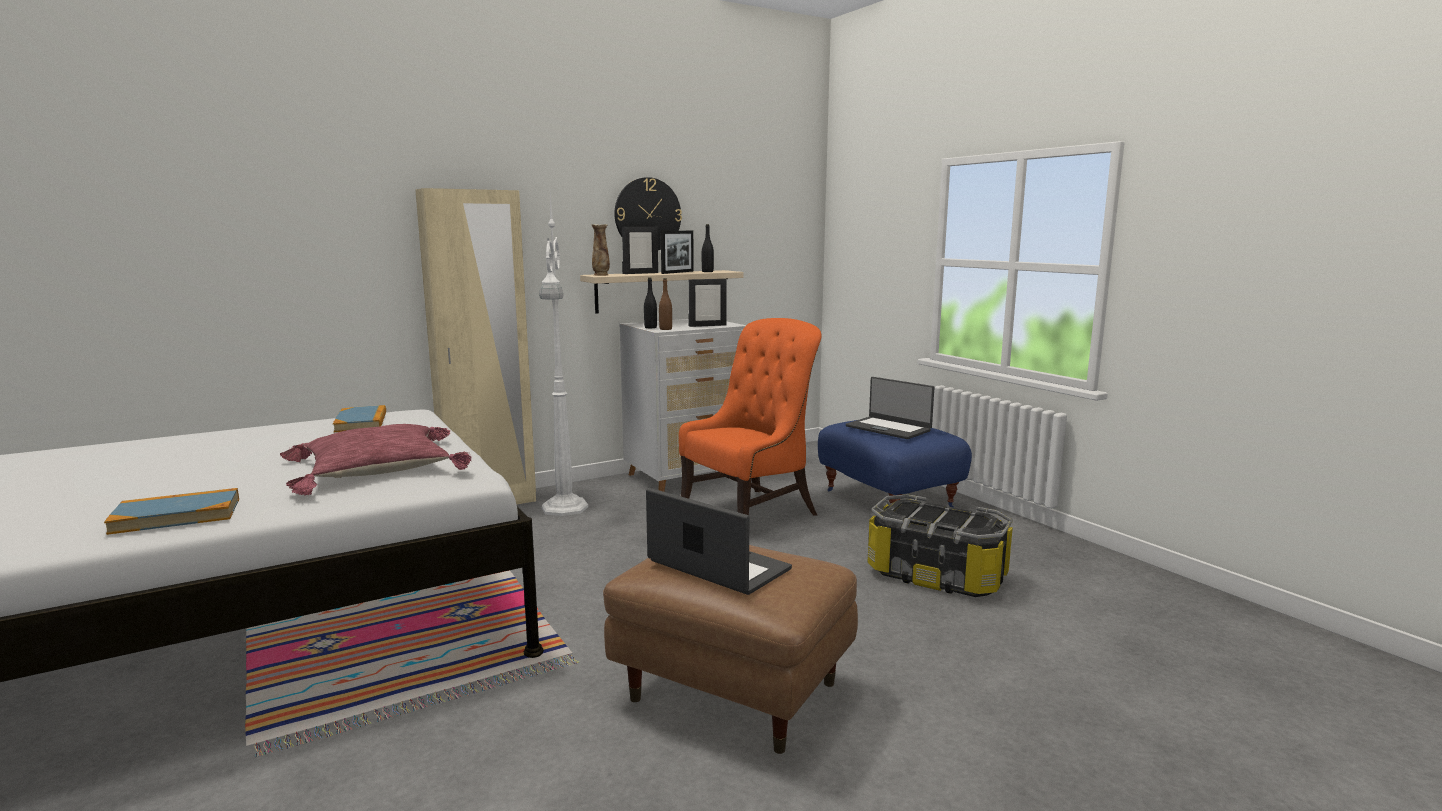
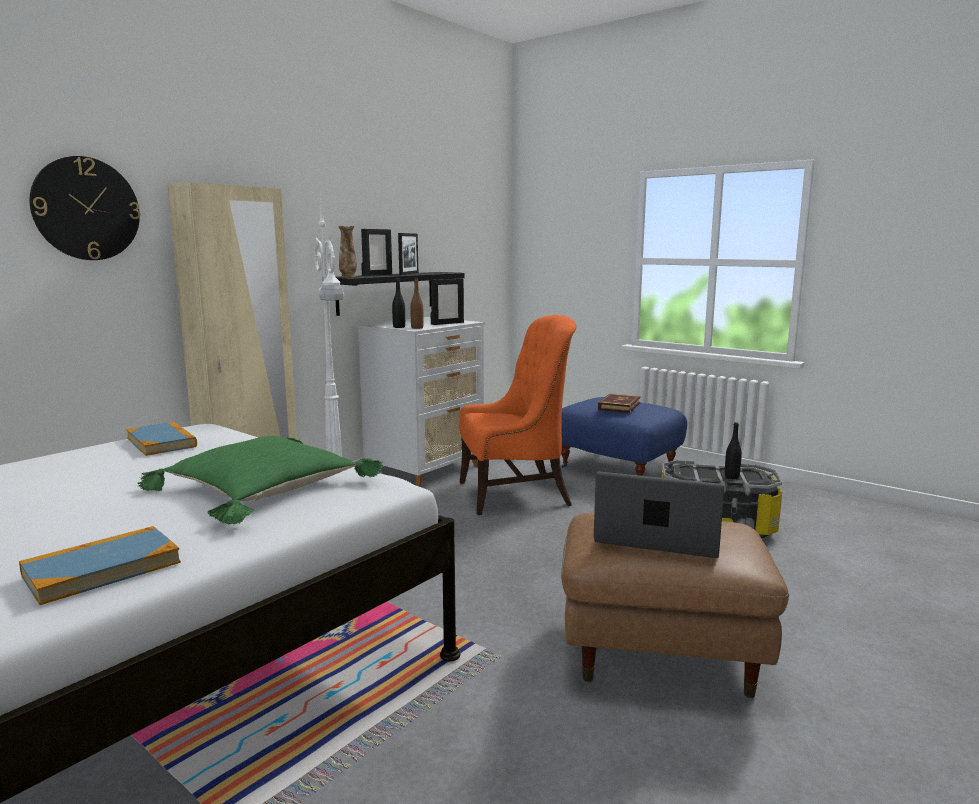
camera: 20 degrees left, 0 degrees up
red pillow [280,424,472,495] -> green pillow [138,436,383,525]
beige shelf [580,270,743,314] -> black shelf [336,272,465,316]
wall clock [614,177,682,250] -> wall clock moved to [30,156,140,260]
orange armchair [679,318,822,516] -> orange armchair turned 45 degrees clockwise [459,315,577,515]
black bottle [702,224,714,272] -> black bottle moved to [725,422,742,479]
laptop [846,377,934,439] -> book [598,393,641,413]

